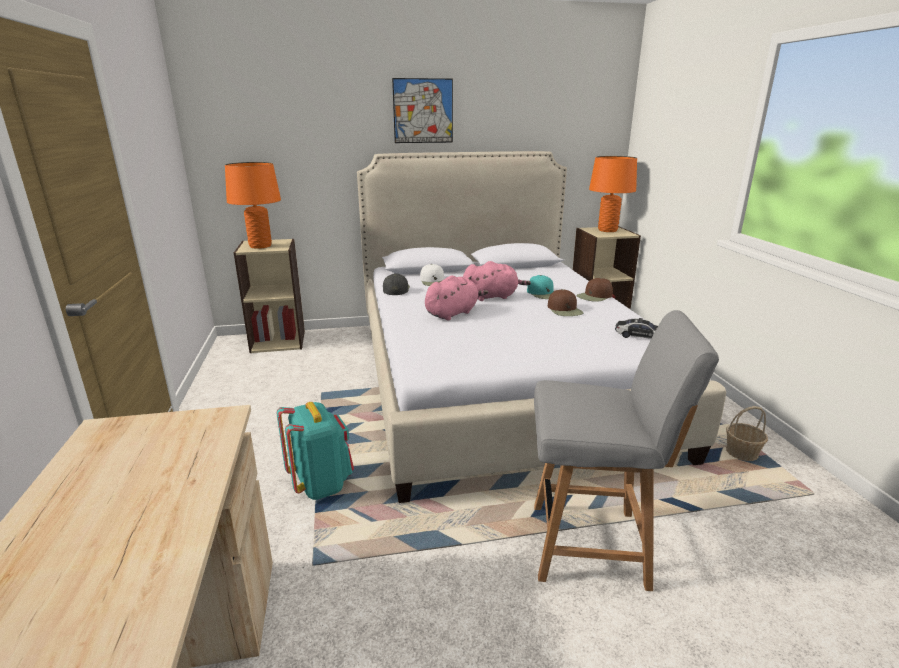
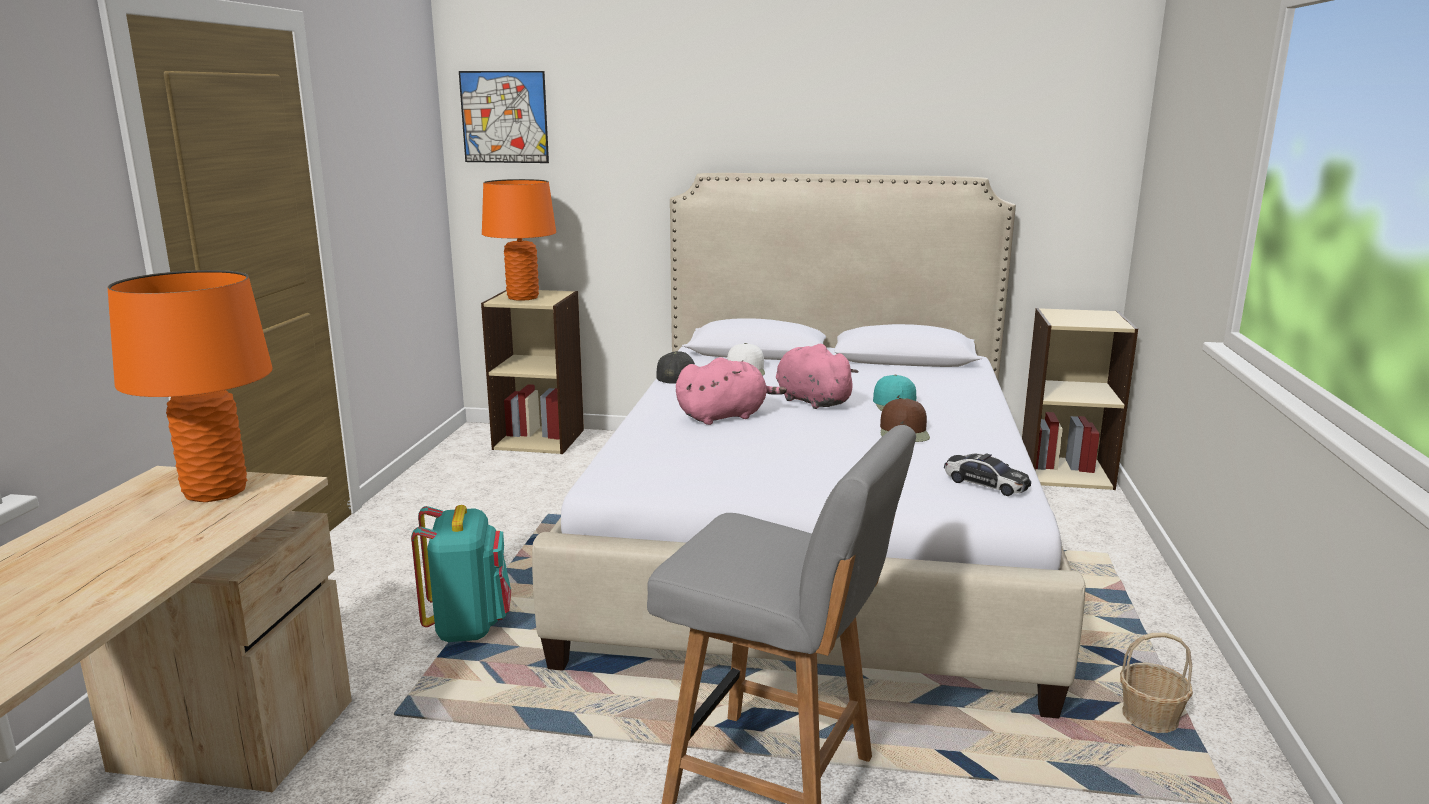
camera: 20 degrees right, 5 degrees down
picture [392,78,453,143] -> picture moved to [459,71,549,163]
pink plush toy [463,261,531,301] -> pink plush toy turned 135 degrees counterclockwise [776,344,858,409]
brown cap [576,278,613,302] -> none
orange table lamp [589,156,637,232] -> orange table lamp moved to [108,270,273,502]

